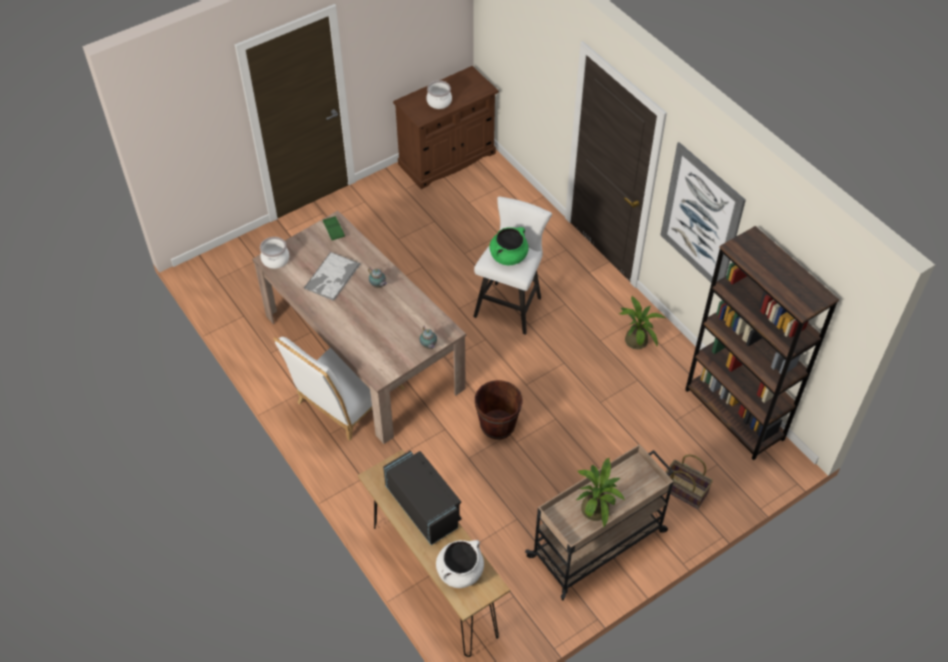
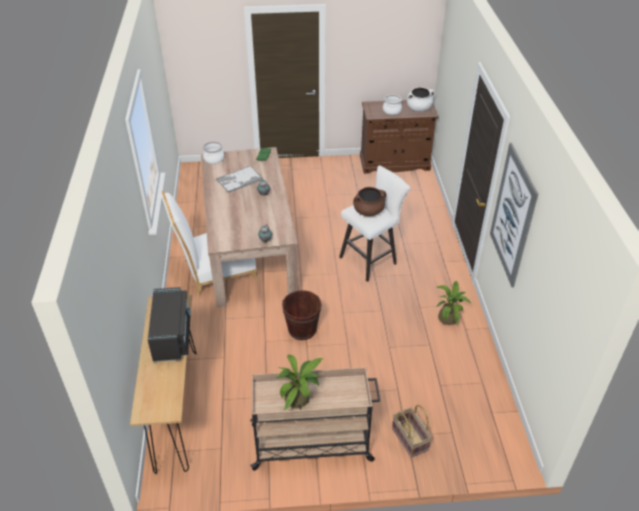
camera: 30 degrees right, 10 degrees down
white cooking pot [436,540,484,588] -> white cooking pot moved to [407,87,434,111]
green cooking pot [489,227,529,265] -> brown cooking pot [353,187,386,216]
brown bookcase [685,226,839,460] -> none

